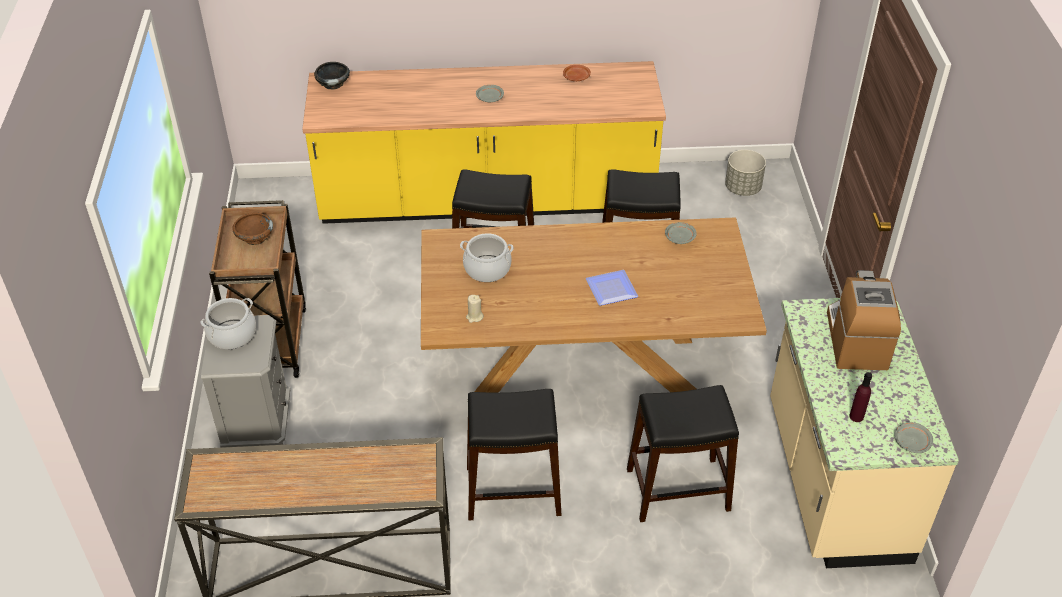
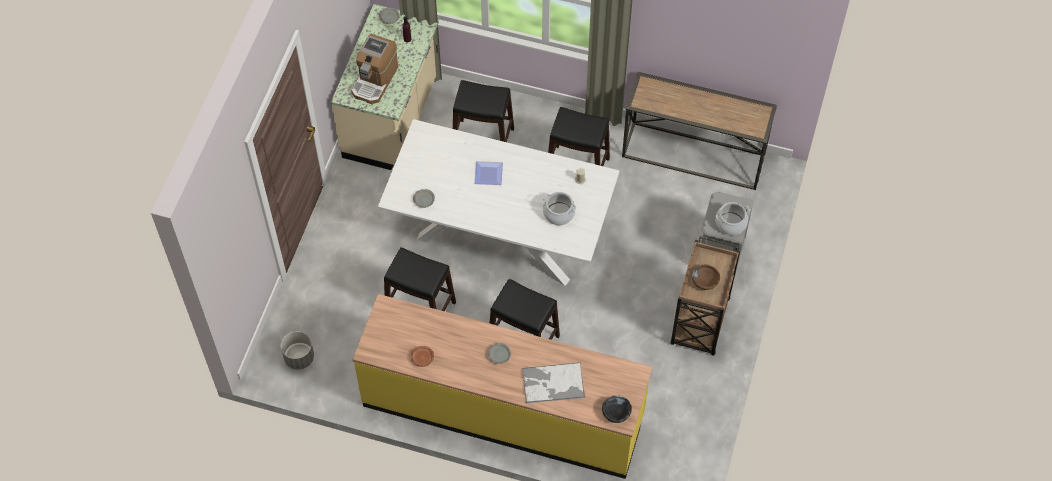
camera: 160 degrees left, 15 degrees up
brown dining table [421,217,767,393] -> white dining table [378,119,619,286]
none -> tray [522,362,585,403]

